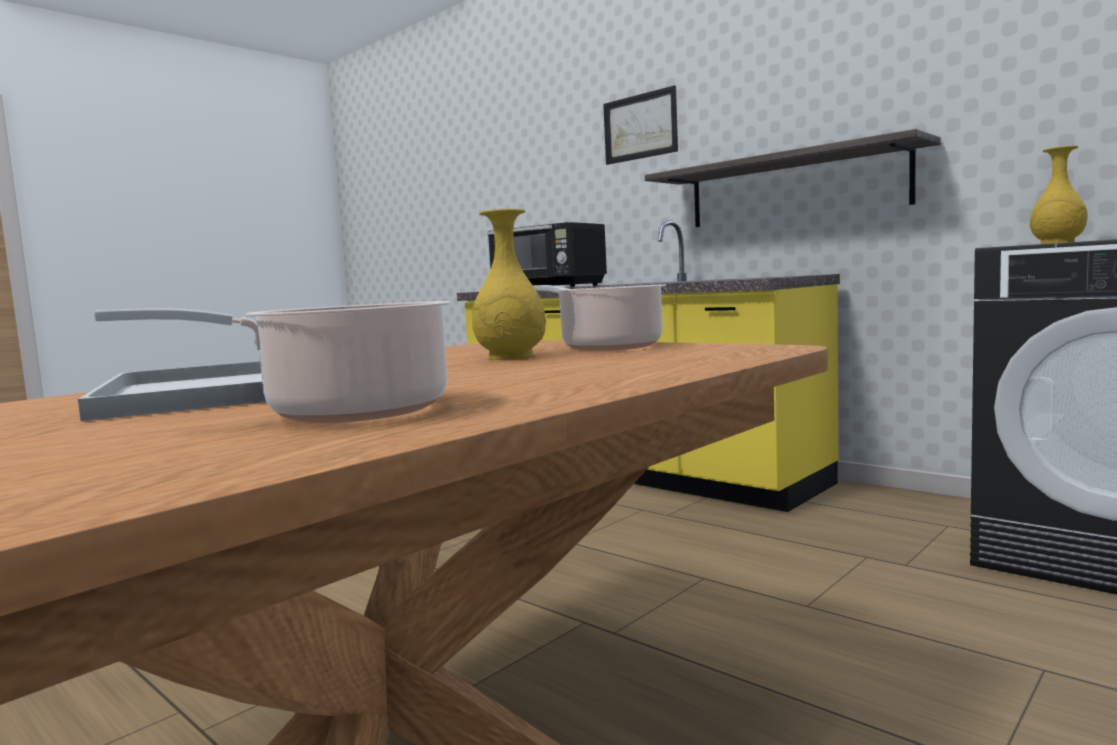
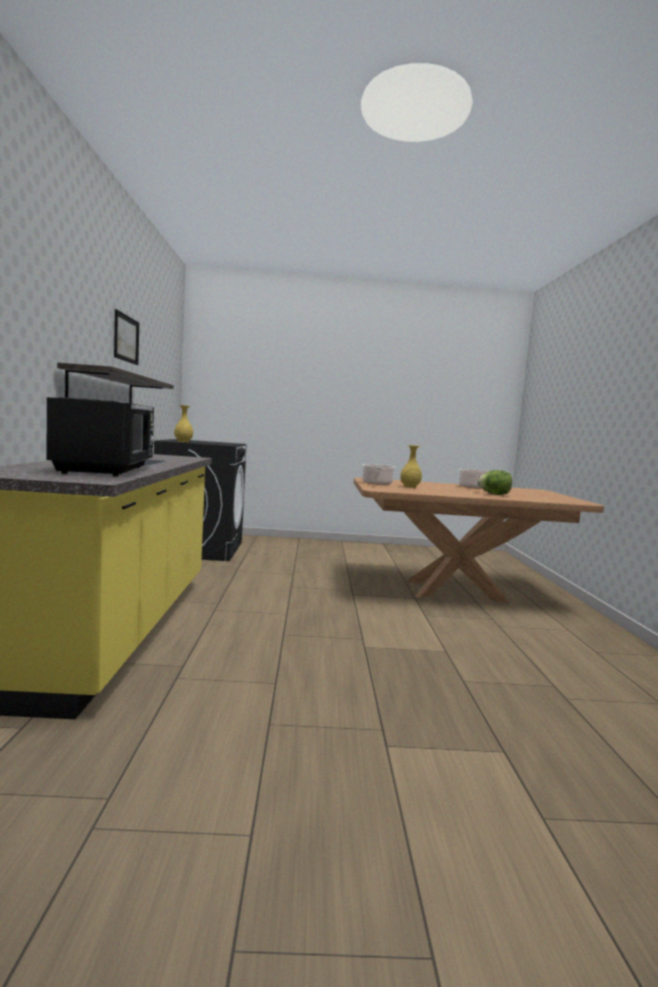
camera: 135 degrees left, 0 degrees up
white tray [78,361,266,421] -> lettuce [477,470,512,495]
picture [603,85,678,165] -> picture moved to [114,309,139,365]

